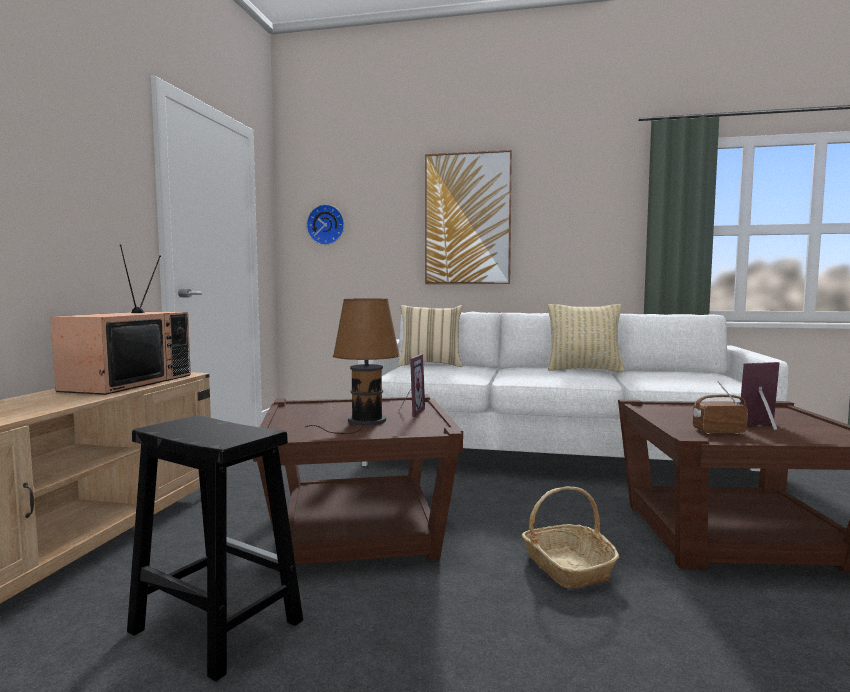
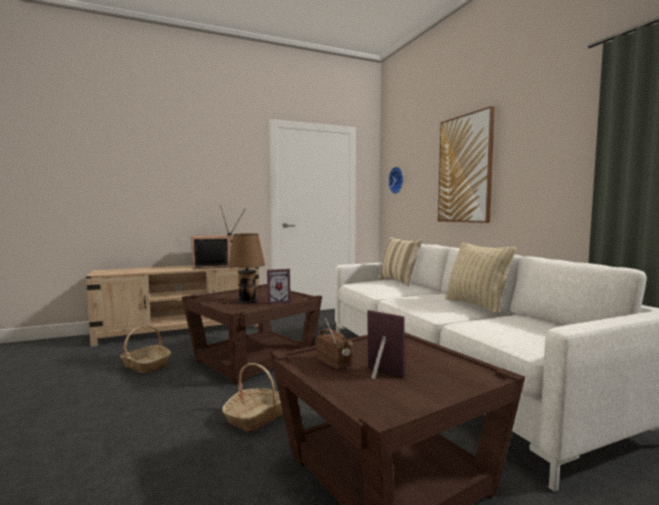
camera: 55 degrees right, 0 degrees up
black stool [127,415,303,682] -> basket [120,326,171,373]

